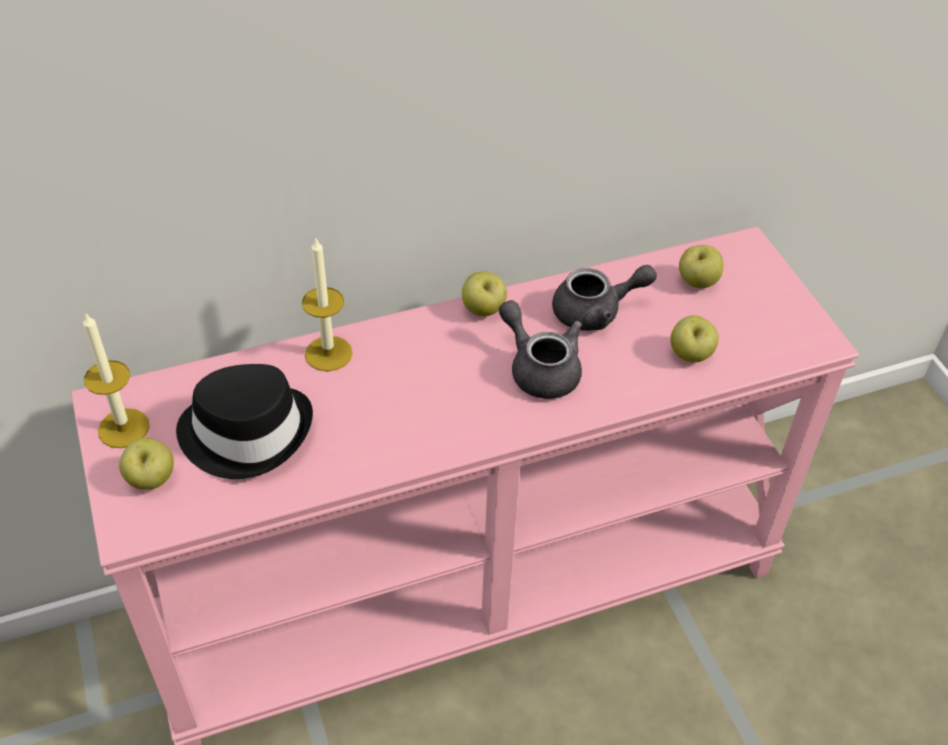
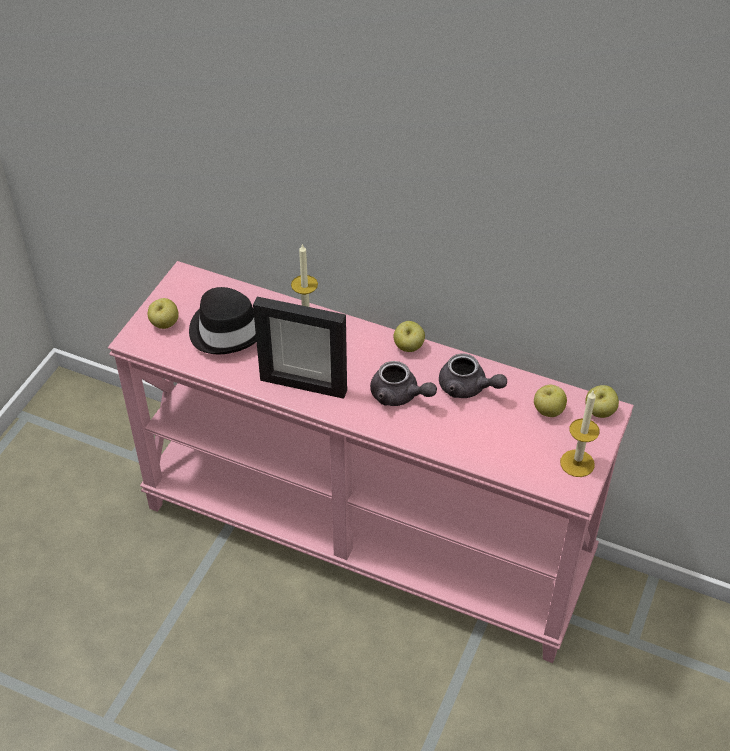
camera: 45 degrees right, 0 degrees up
candle [83,313,150,448] -> candle moved to [560,391,600,477]
grey teapot [499,300,582,399] -> grey teapot turned 120 degrees clockwise [370,361,437,406]
apple [670,315,718,362] -> apple moved to [585,385,619,418]
none -> picture frame [253,297,347,399]

